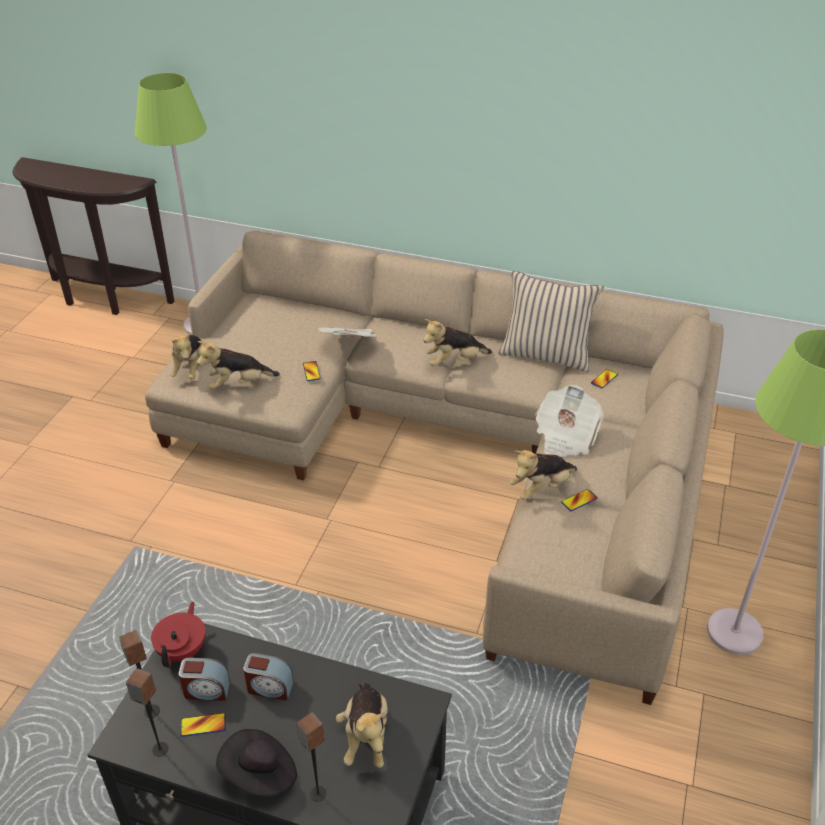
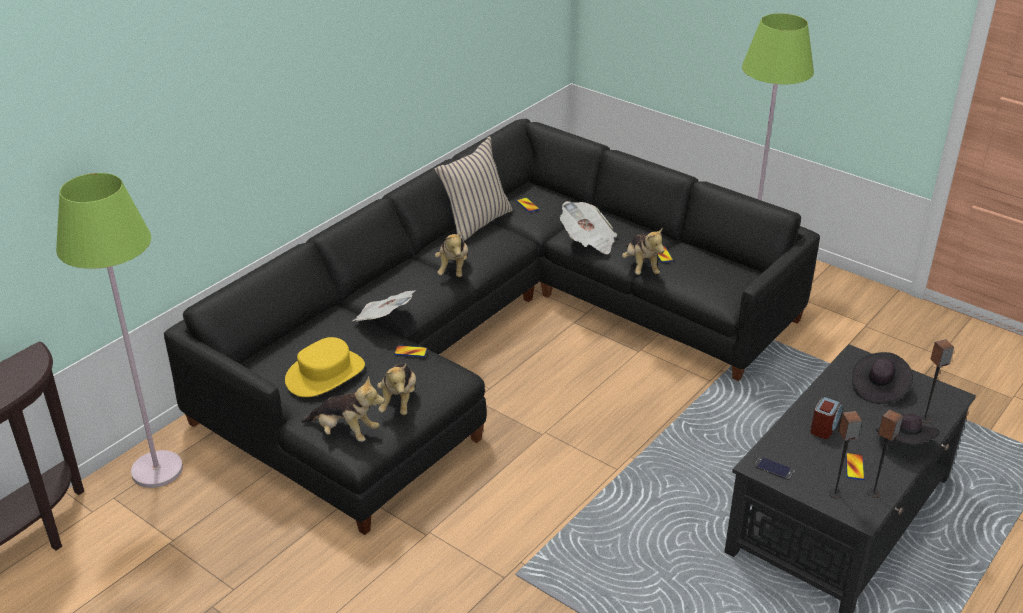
camera: 70 degrees left, 5 degrees down
beige sofa [145,231,724,705] -> black sofa [164,119,820,535]
red teapot [151,601,205,667] -> phone [755,457,794,480]
alarm clock [179,658,230,701] -> none
plush toy [336,681,388,768] -> black hat [852,352,913,404]
none -> yellow hat [285,337,365,397]

